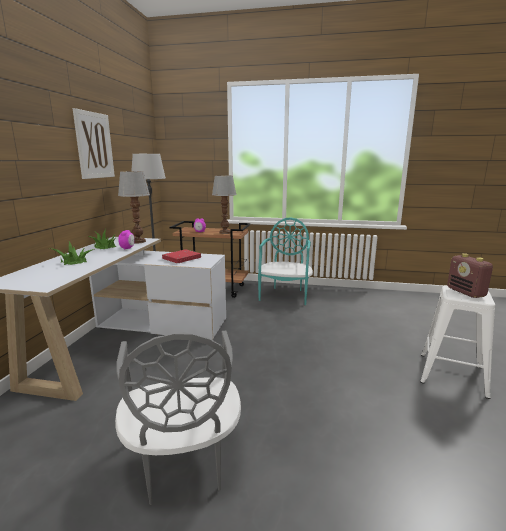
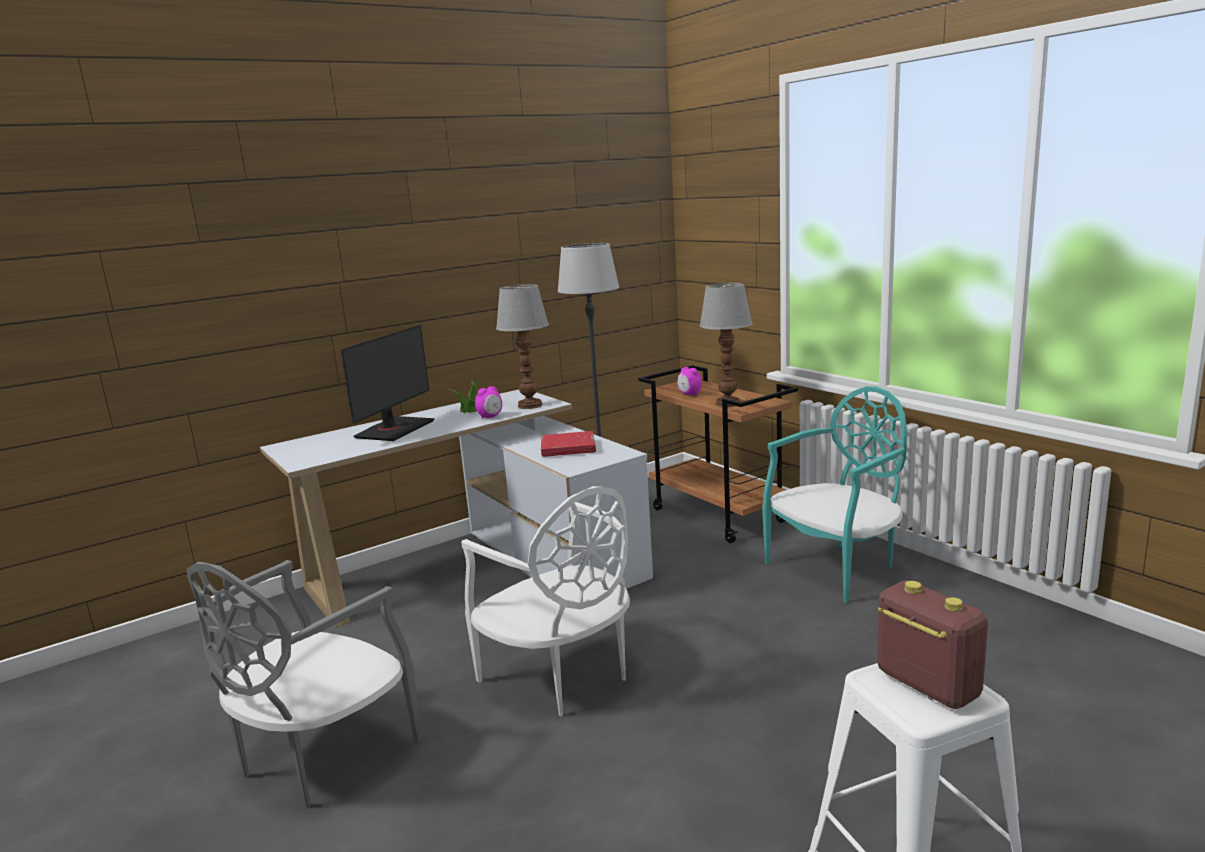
camera: 45 degrees right, 0 degrees up
potted plant [49,242,95,265] -> monitor [341,325,435,441]
picture [73,108,115,179] -> none
radio [447,253,493,298] -> radio turned 120 degrees clockwise [877,581,988,709]
none -> white chair [461,486,630,716]

